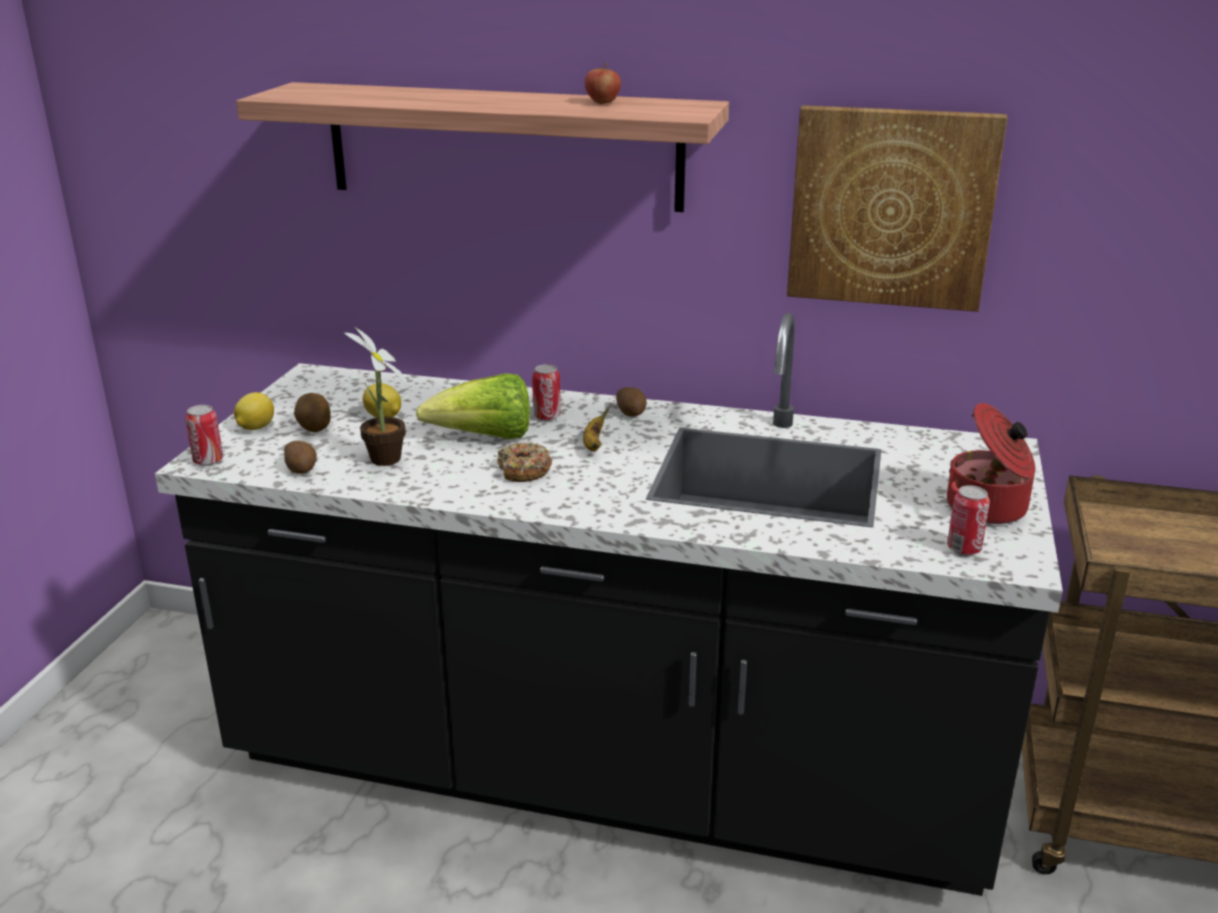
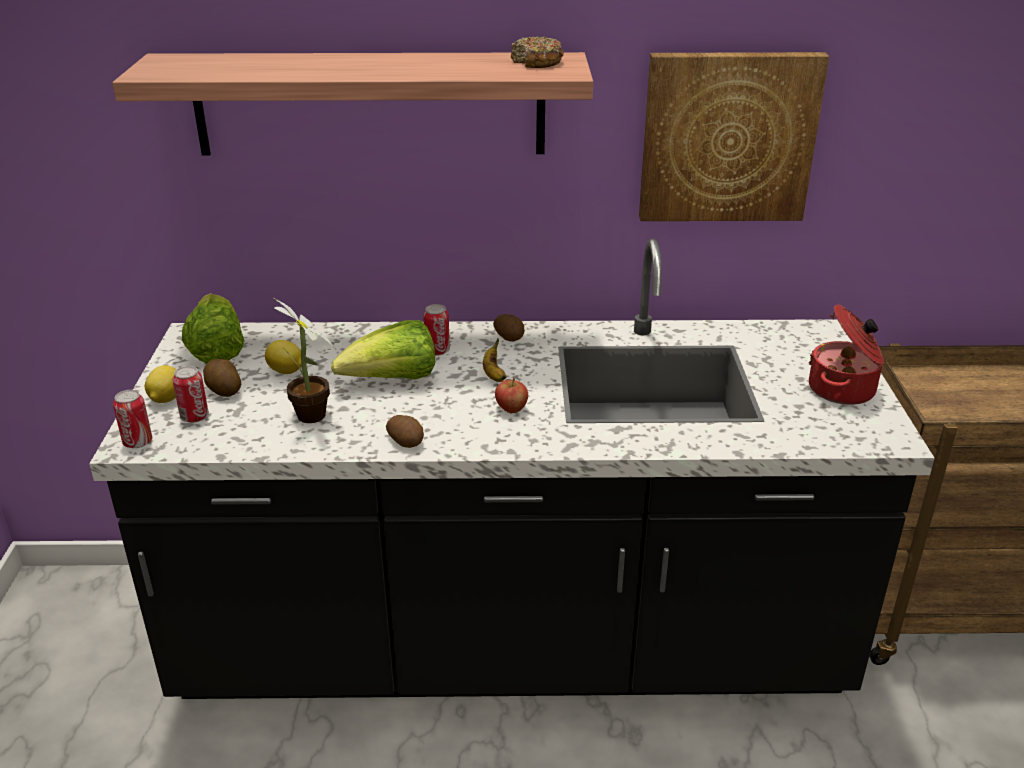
camera: 15 degrees left, 5 degrees up
potato [284,441,317,474] -> potato moved to [386,415,424,448]
donut [497,442,552,482] -> donut moved to [511,36,564,68]
apple [585,62,621,104] -> apple moved to [495,378,528,413]
can [947,485,990,555] -> can moved to [173,366,209,423]
none -> lettuce [182,293,245,363]

